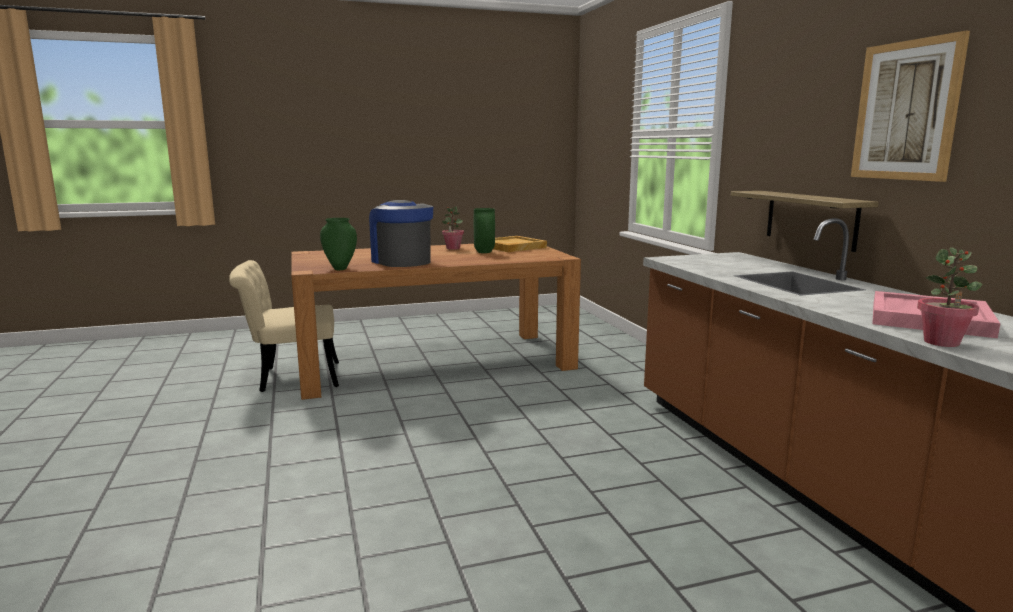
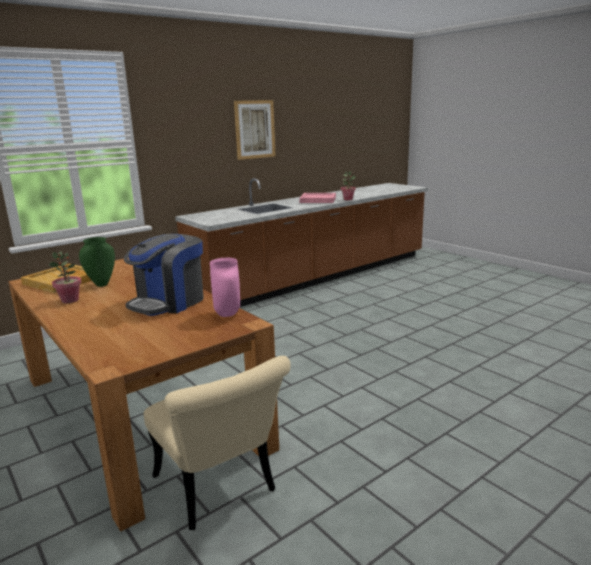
camera: 110 degrees left, 5 degrees up
green vase [320,218,357,270] -> pink vase [210,258,240,317]
shelf [731,191,879,252] -> none

